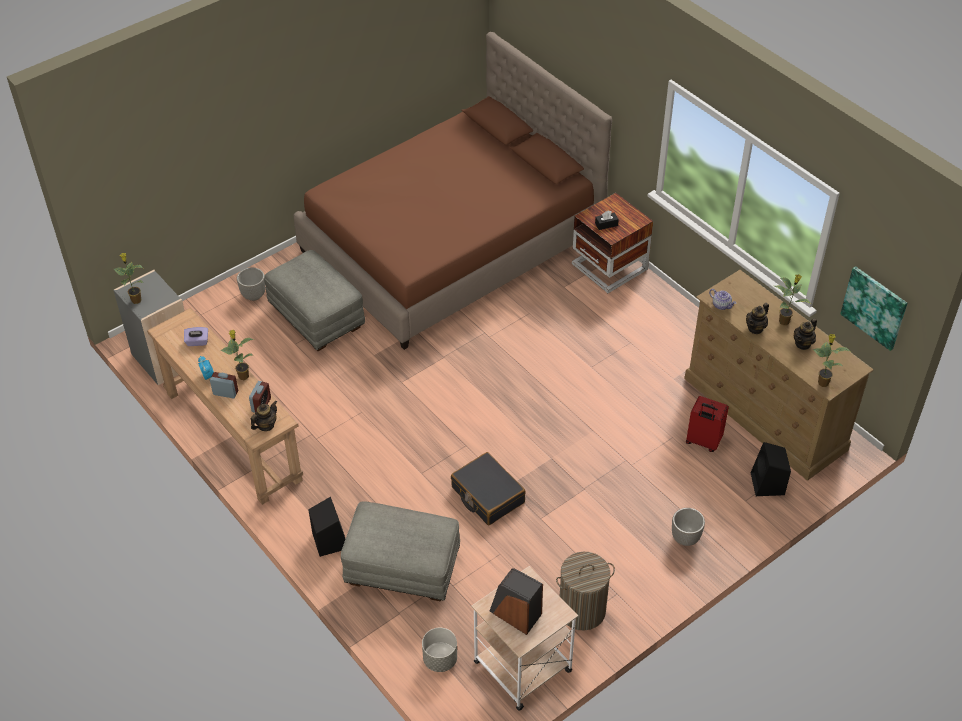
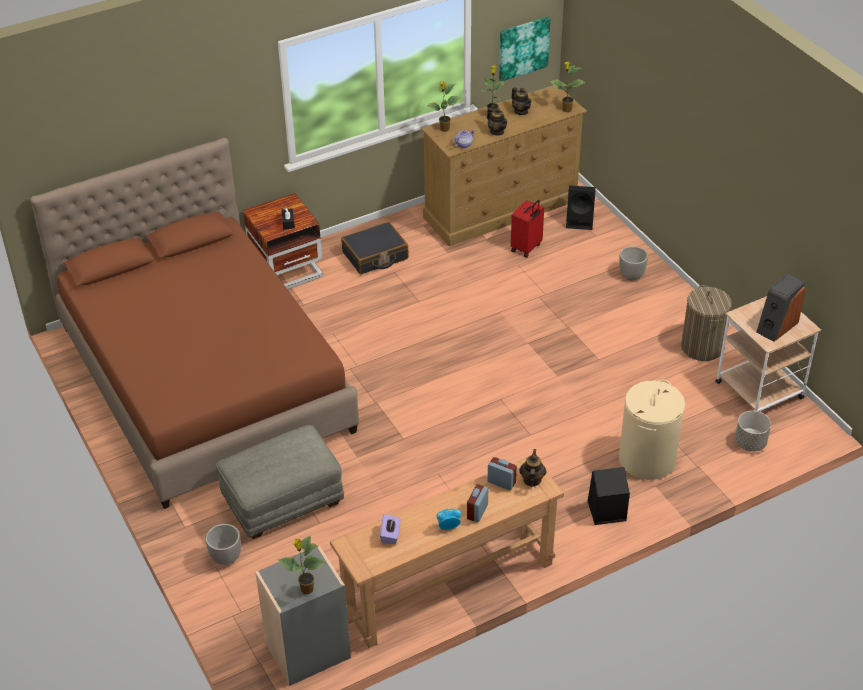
camera: 80 degrees left, 5 degrees down
potted plant [220,330,255,380] -> potted plant moved to [427,81,461,132]
teapot [251,401,277,431] -> teapot turned 45 degrees clockwise [519,449,546,487]
grey ottoman [341,501,460,601] -> beige laundry basket [619,379,685,480]
black suitcase [451,452,526,525] -> black suitcase moved to [341,222,409,274]

